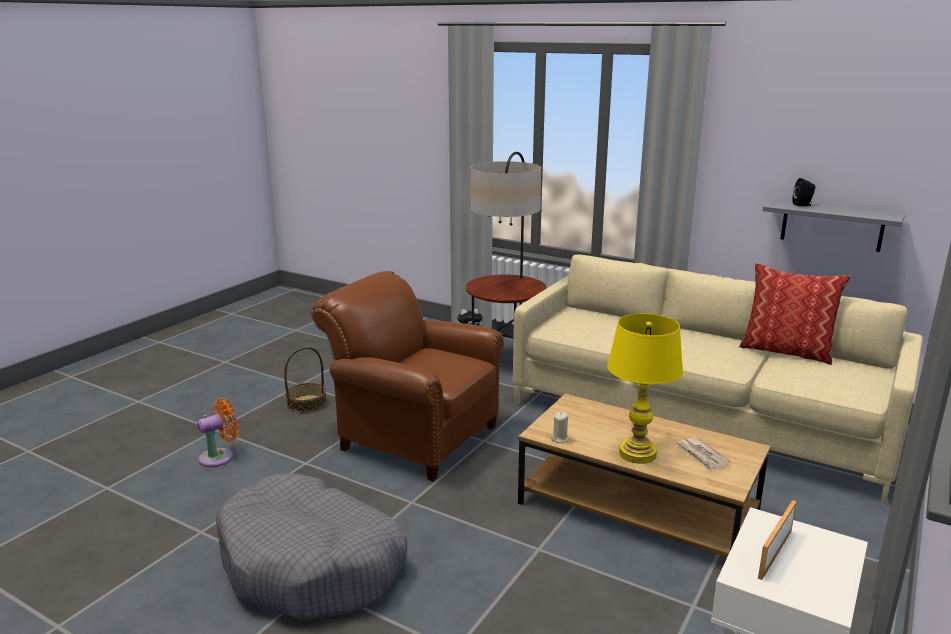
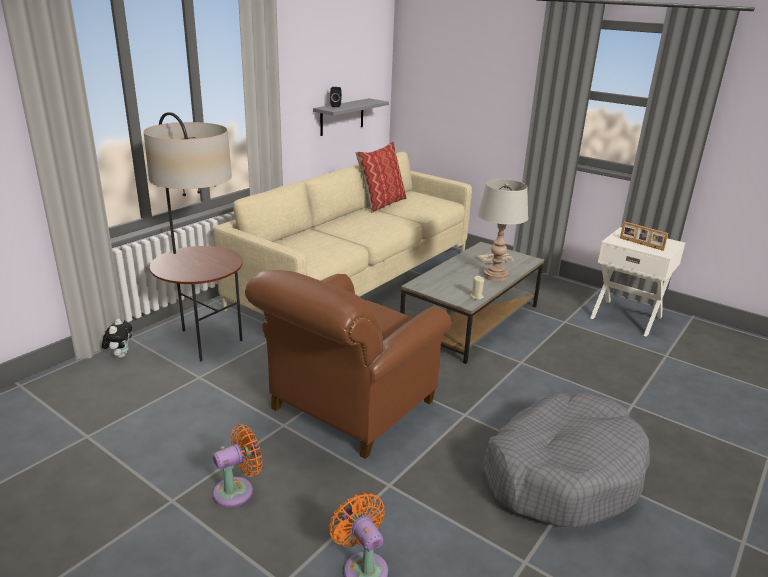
camera: 85 degrees left, 5 degrees up
basket [284,347,327,413] -> orange fan [213,424,262,507]
brown coffee table [518,394,771,557] -> grey coffee table [400,242,544,364]
yellow table lamp [607,313,683,464] -> grey table lamp [478,179,528,281]

